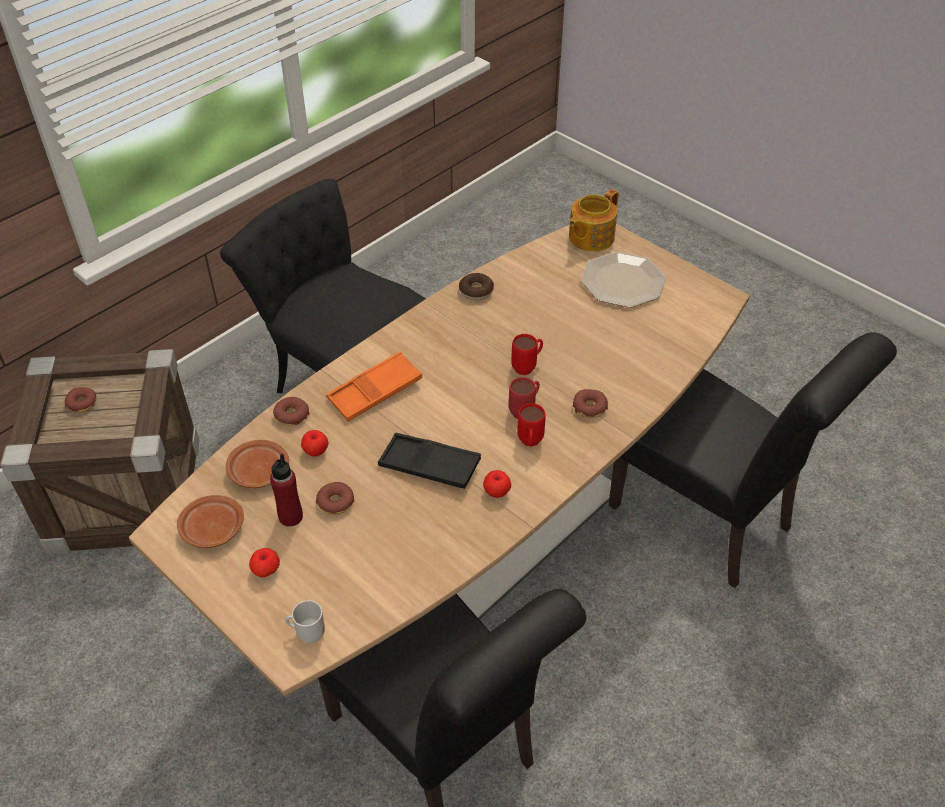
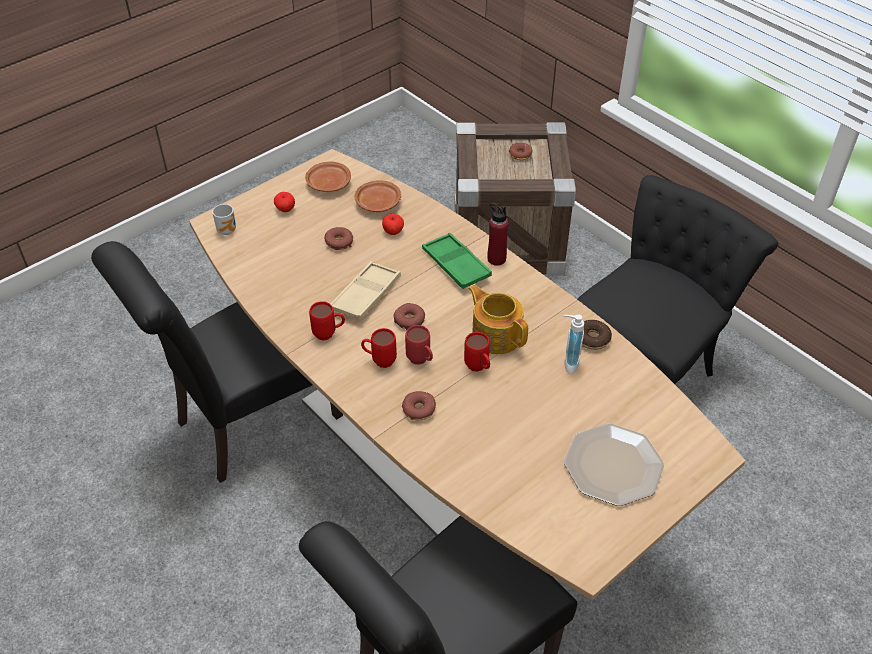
camera: 95 degrees right, 0 degrees up
red bottle [270,454,303,527] -> red bottle moved to [487,202,509,266]
donut [273,397,310,426] -> donut moved to [394,303,425,330]
orange tray [327,351,422,421] -> green tray [422,233,492,289]
black tray [378,433,481,489] -> beige tray [330,261,401,320]
apple [483,470,511,498] -> red mug [309,301,345,340]
teapot [569,189,619,251] -> teapot moved to [468,285,528,354]
none -> soap dispenser [564,314,584,374]

